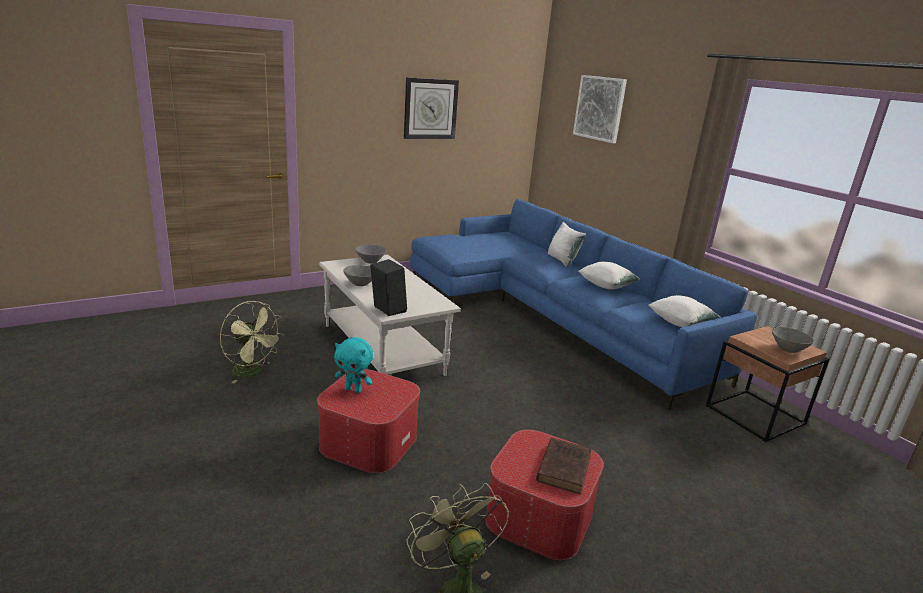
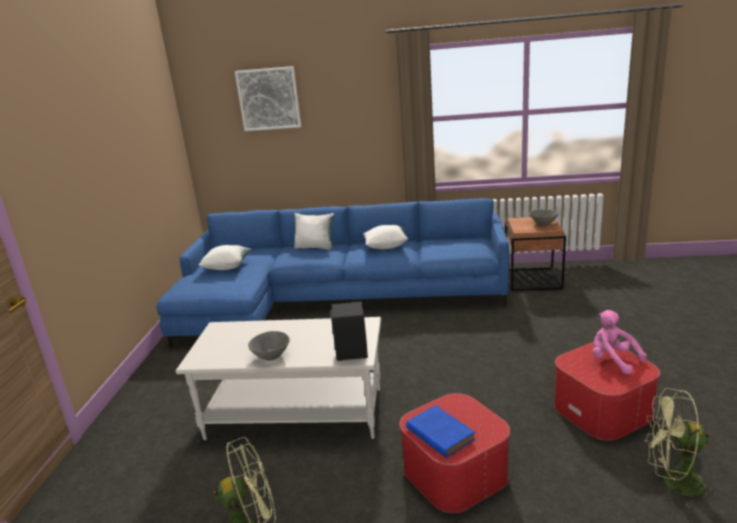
camera: 50 degrees left, 0 degrees up
turquoise plush toy [334,337,373,393] -> blue book [406,405,476,458]
grey bowl [355,244,386,264] -> none
wall clock [404,77,459,139] -> none
brown book [536,438,592,494] -> pink plush toy [592,310,647,374]
white pillow [649,295,721,327] -> white pillow moved to [199,245,251,270]

